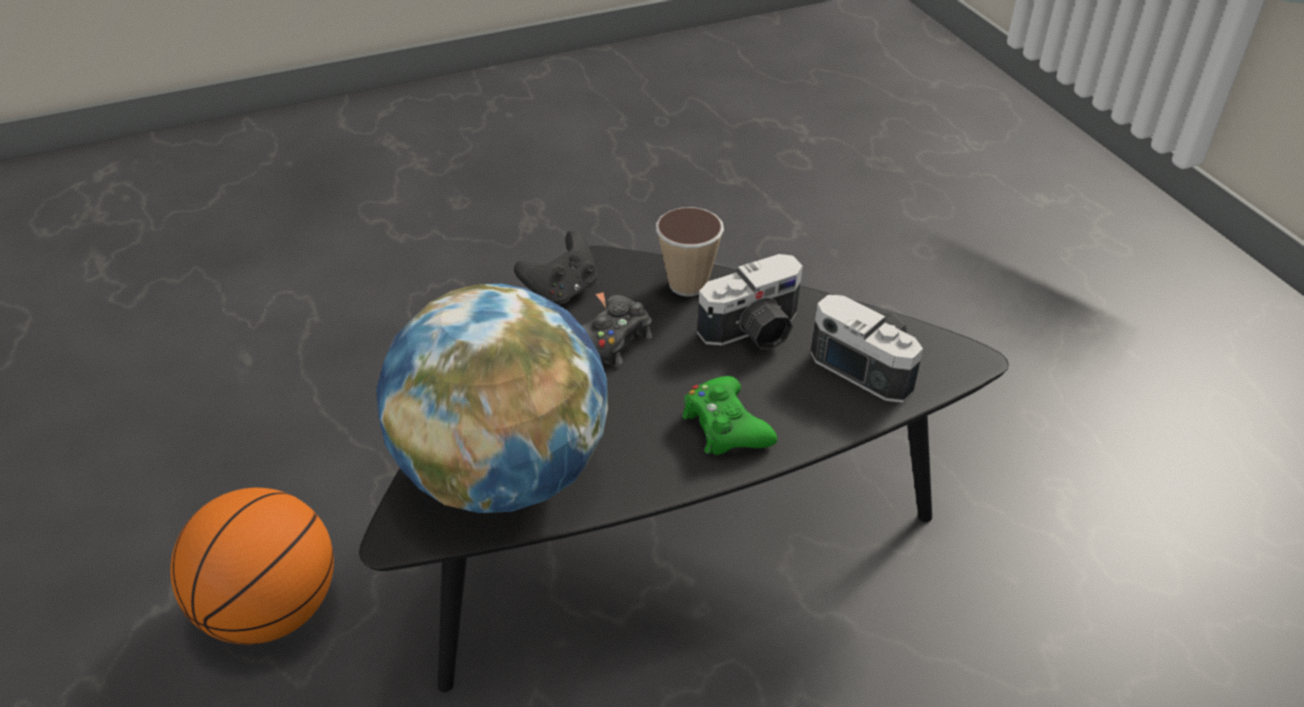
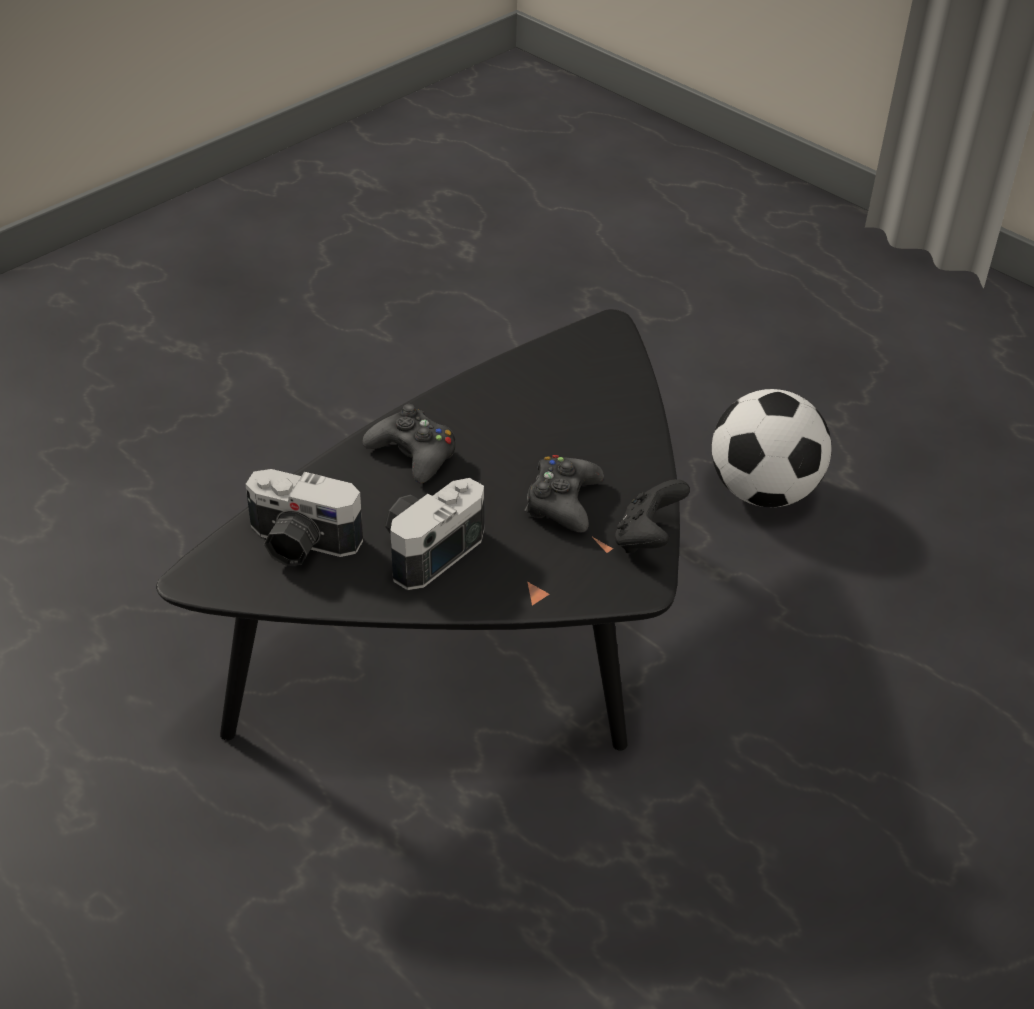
camera: 155 degrees right, 0 degrees up
basketball [170,488,334,644] -> football [712,389,831,507]
globe [376,284,608,513] -> none
cup [656,207,724,296] -> none
green game controller [682,376,777,455] -> black game controller [362,404,455,483]

